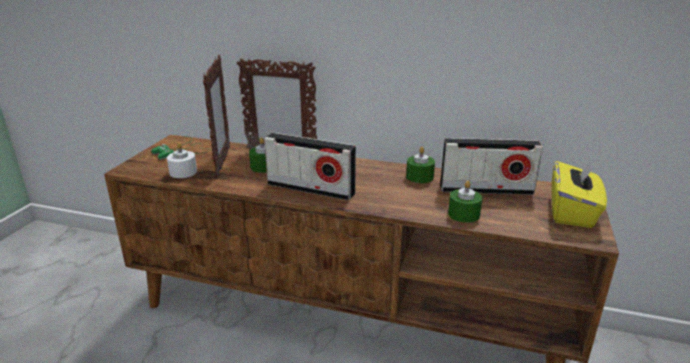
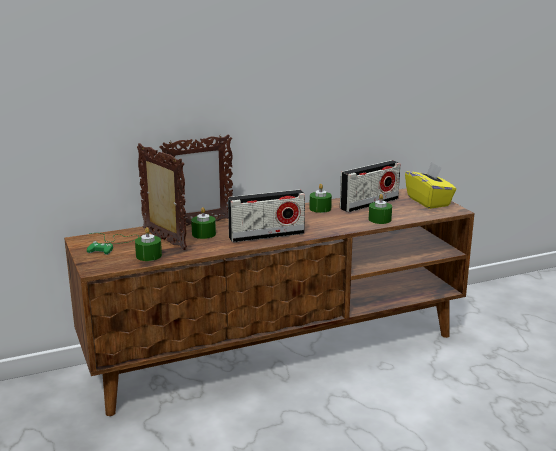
camera: 40 degrees left, 5 degrees down
white candle [167,142,197,178] -> green candle [135,227,162,261]

